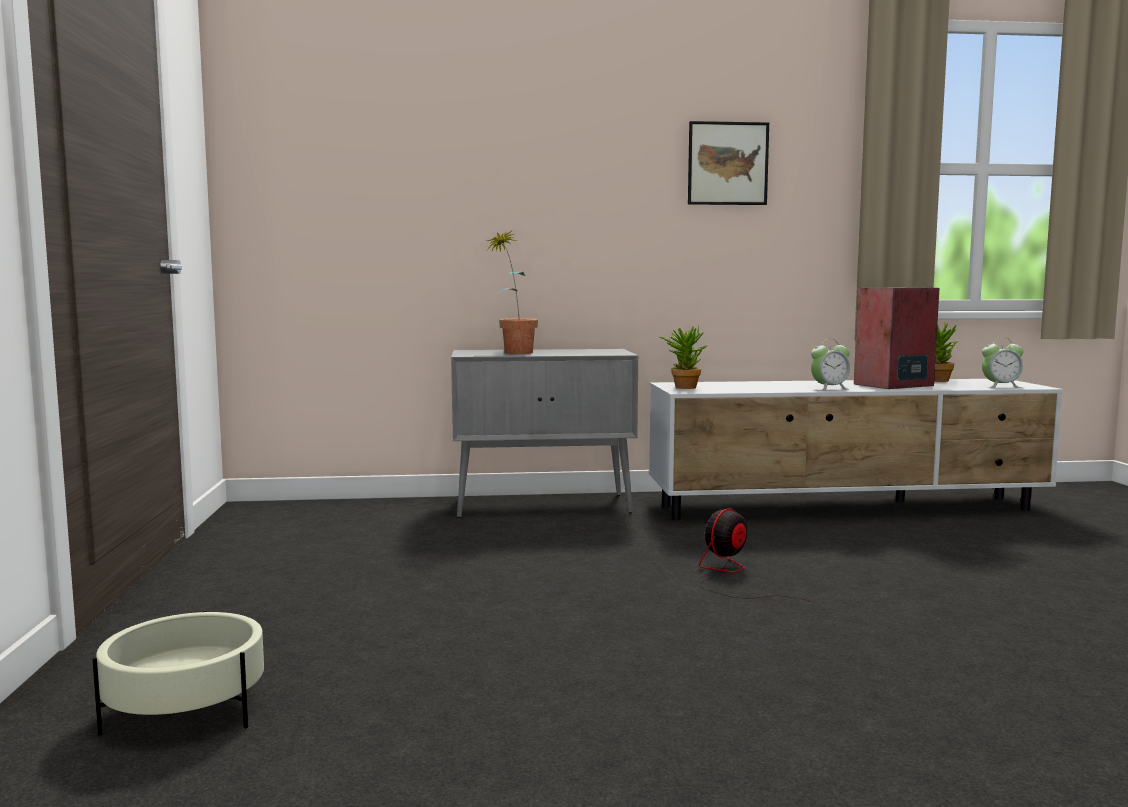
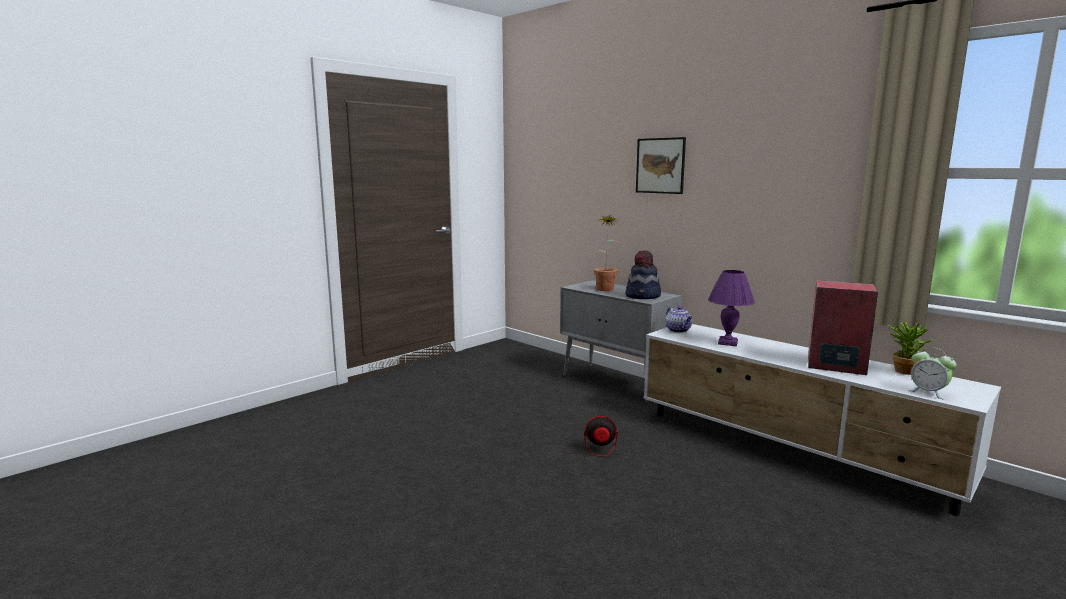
camera: 50 degrees right, 5 degrees up
beige planter [92,610,264,736] -> none
potted plant [659,326,709,389] -> teapot [666,306,692,333]
picture [688,121,769,205] -> picture moved to [636,137,686,194]
alarm clock [811,339,850,391] -> none
none -> hat [625,250,661,299]
none -> purple table lamp [708,270,755,346]

